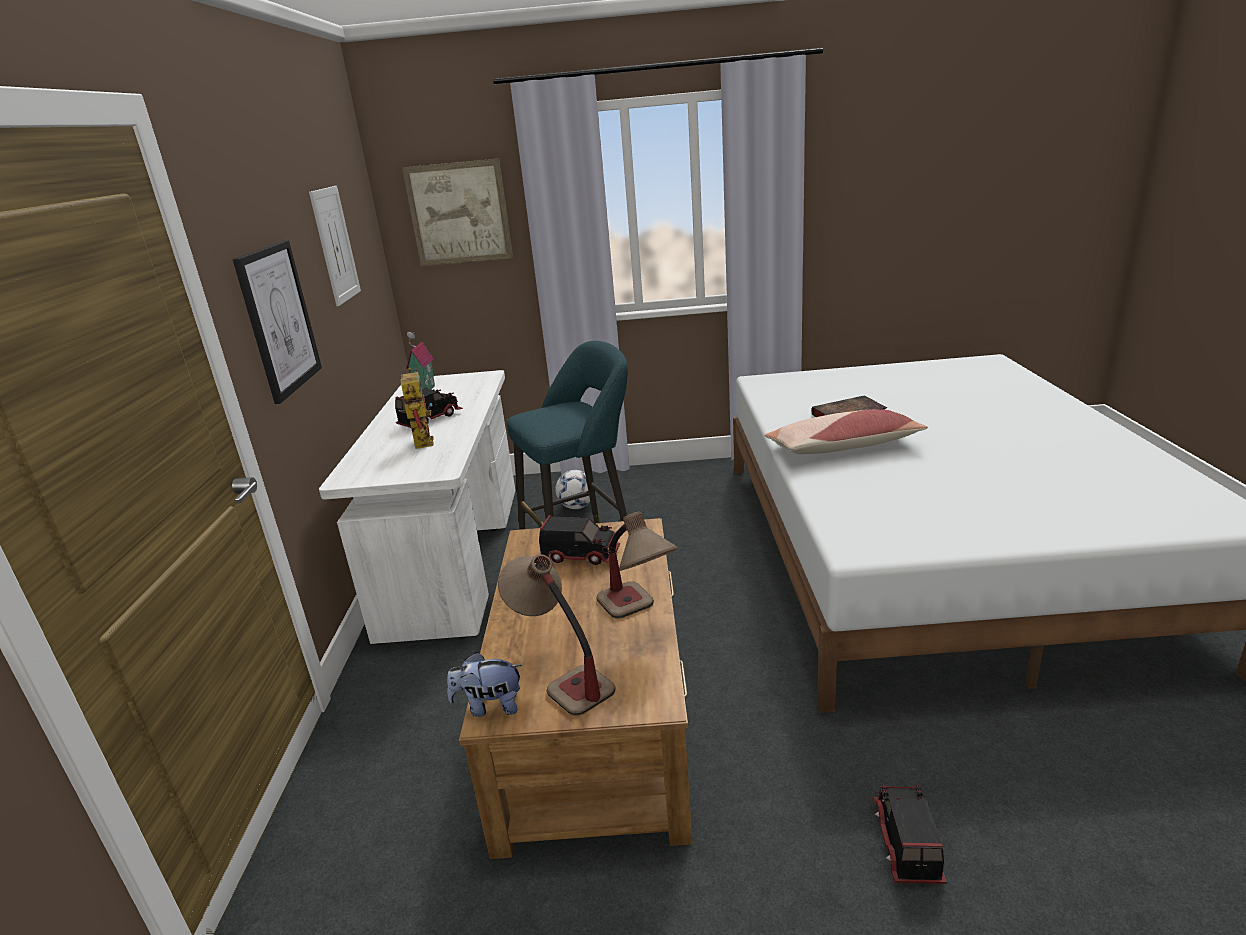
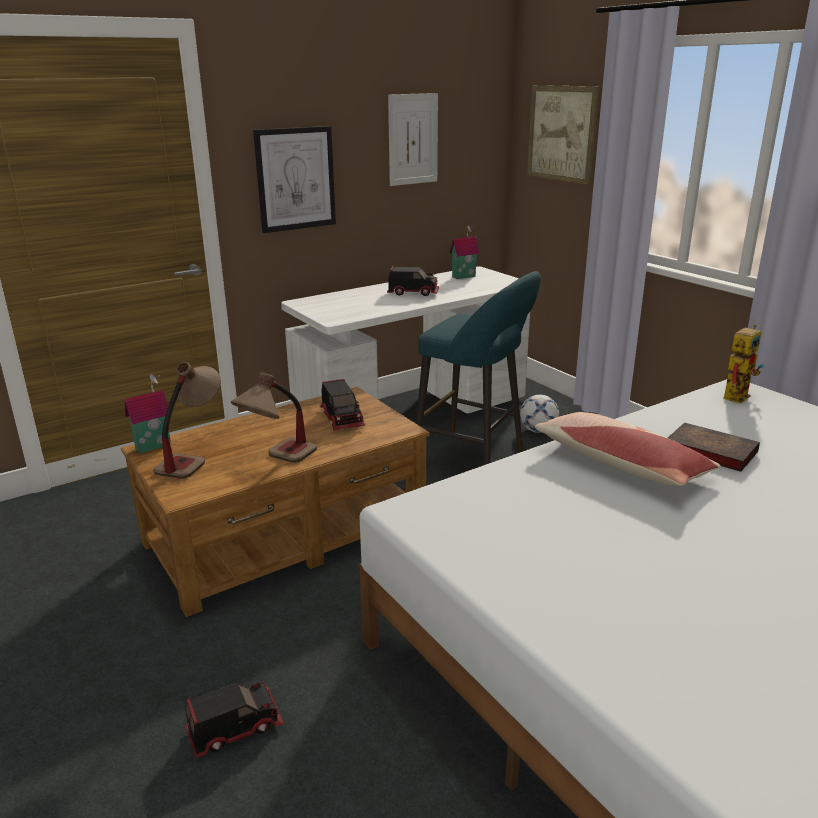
camera: 55 degrees right, 0 degrees up
toy robot [398,368,433,449] -> toy robot moved to [723,324,763,403]
plush toy [447,652,522,717] -> toy house [125,374,171,453]

